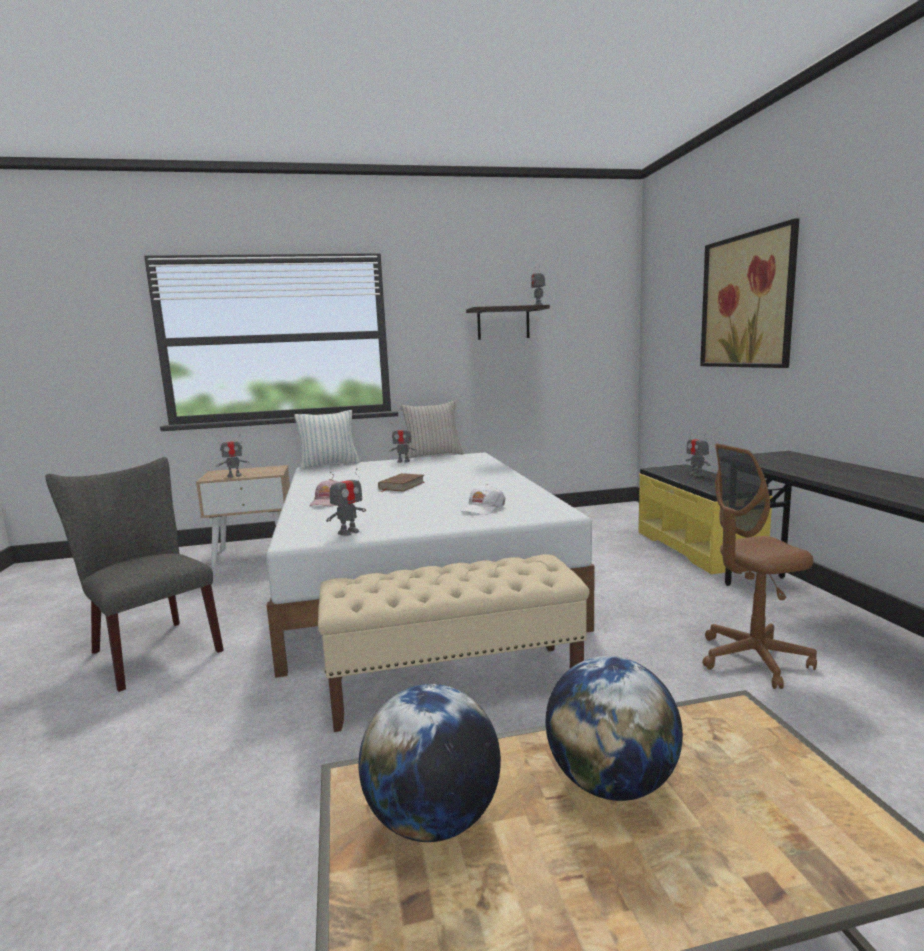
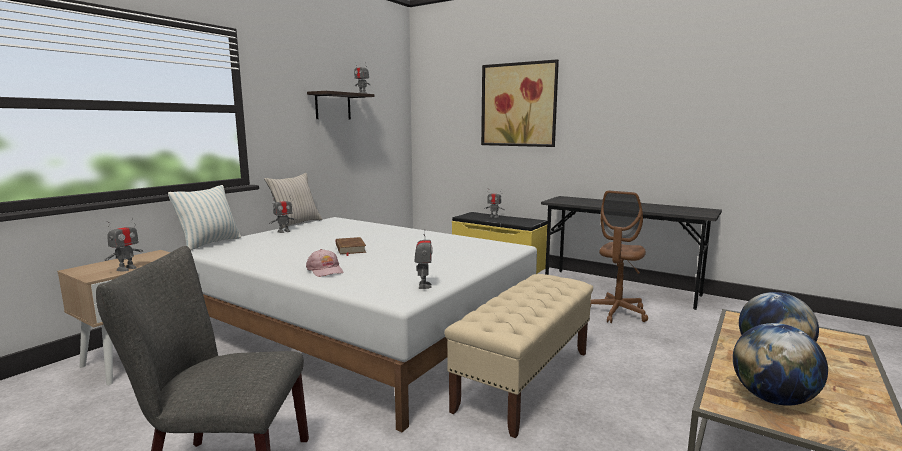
camera: 45 degrees left, 0 degrees up
white cap [461,484,506,515] -> none

